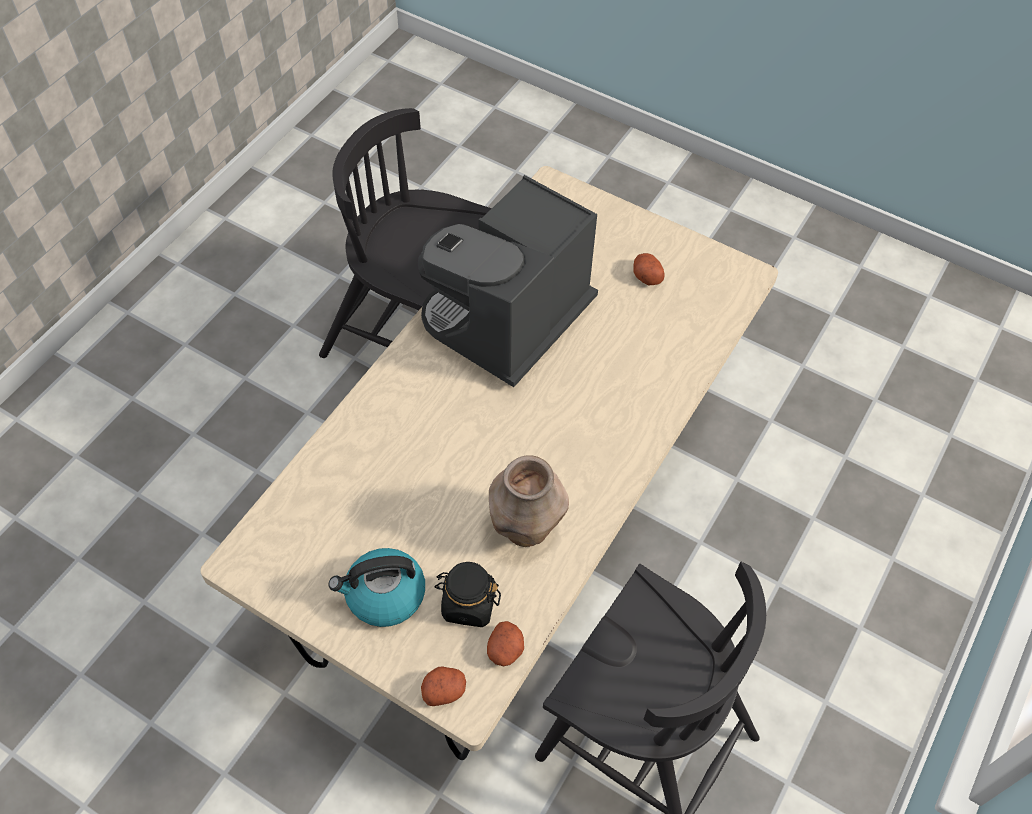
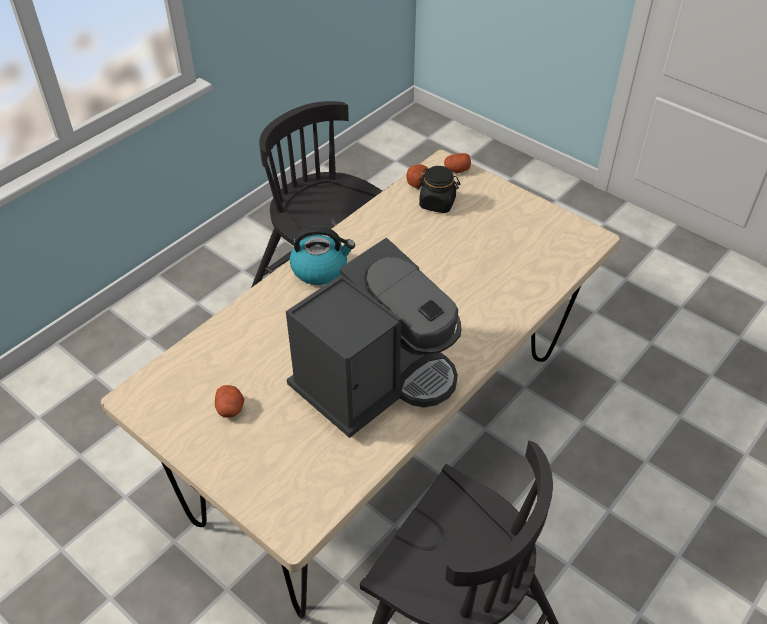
camera: 170 degrees left, 10 degrees down
kettle [329,548,425,627] -> kettle moved to [290,226,355,285]
brown vase [489,455,569,547] -> none

